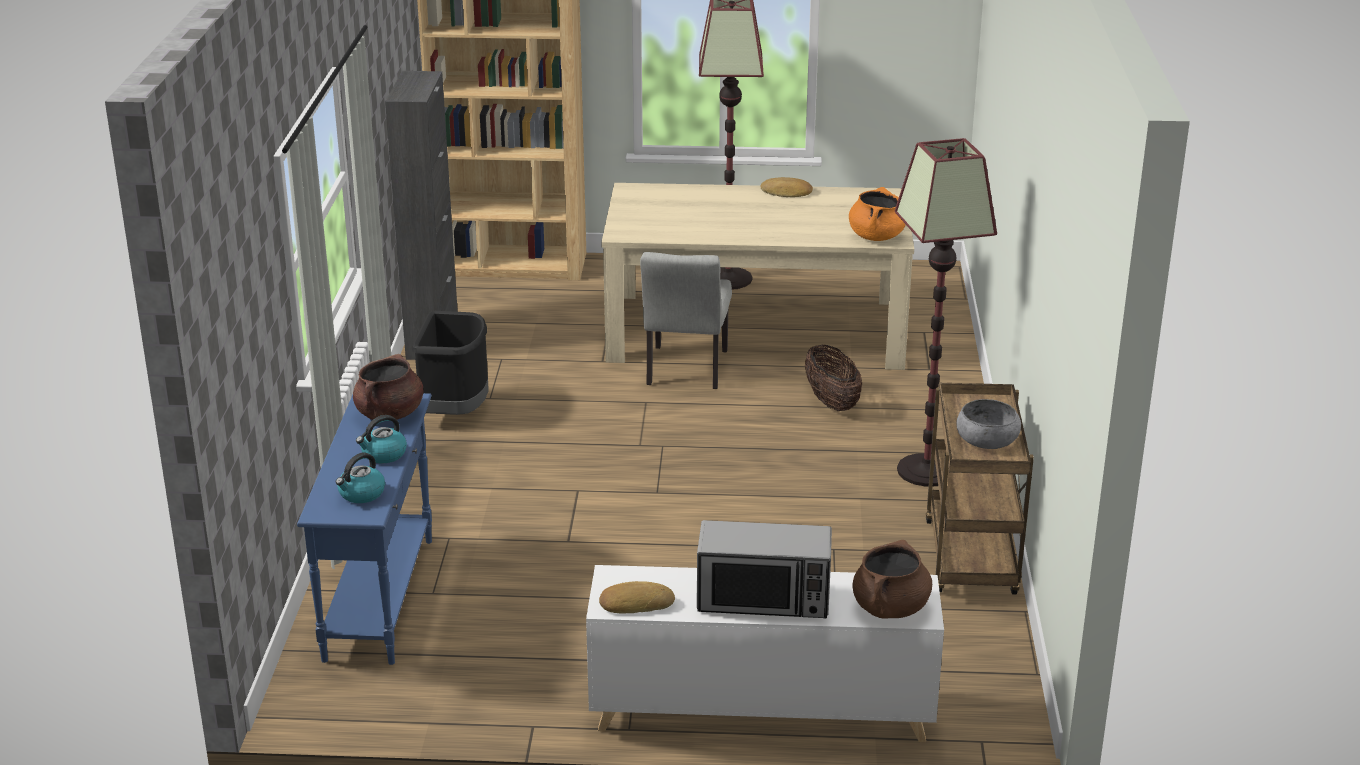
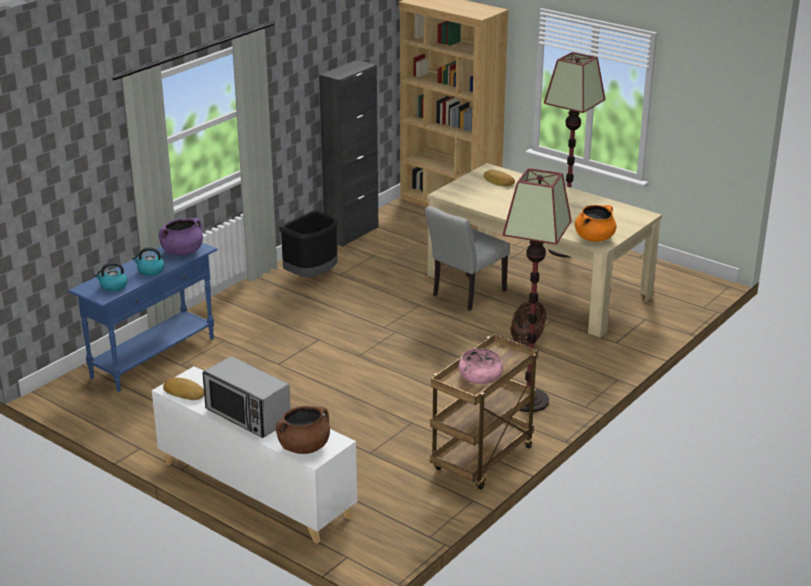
camera: 35 degrees right, 0 degrees up
brown cooking pot [353,354,423,420] -> purple cooking pot [159,218,203,256]
bread [761,177,813,197] -> bread moved to [484,169,515,186]
grey bowl [956,399,1021,449] -> pink bowl [459,348,503,384]

